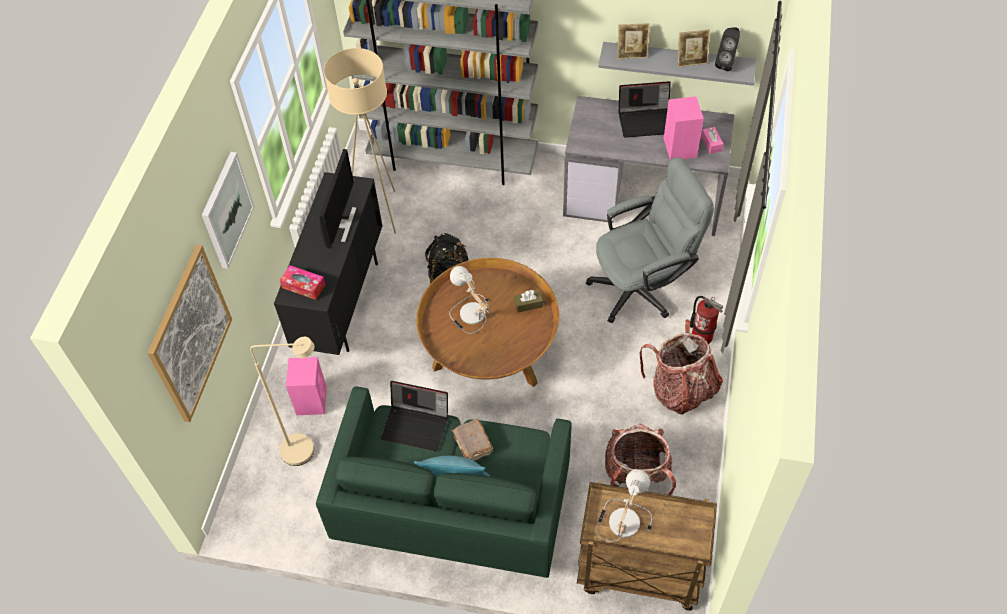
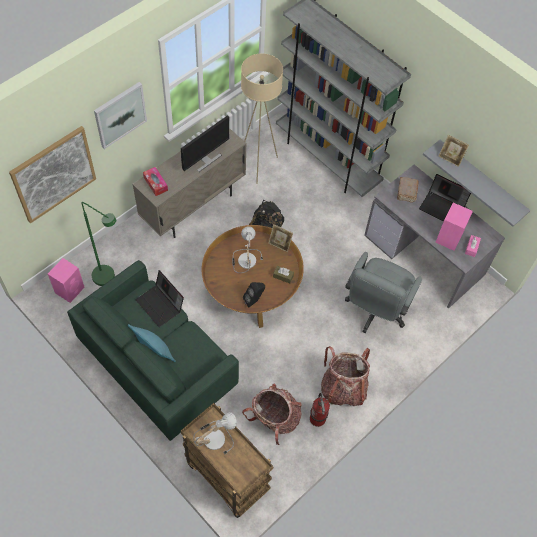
camera: 30 degrees right, 5 degrees up
beige floor lamp [250,337,314,466] -> green floor lamp [81,202,116,286]
black cabinet [274,172,383,355] -> beige cabinet [132,128,247,238]
pink speaker [286,357,327,415] -> pink speaker moved to [48,258,85,303]
brown book [452,419,493,461] -> brown book moved to [397,177,419,203]
grey office chair [586,157,714,323] -> grey office chair turned 105 degrees clockwise [345,252,422,333]
picture frame [678,29,710,67] -> picture frame moved to [269,224,293,252]
fire extinguisher [690,296,723,344] -> fire extinguisher moved to [310,393,330,427]
black speaker [715,27,740,71] -> black speaker moved to [243,282,265,308]

